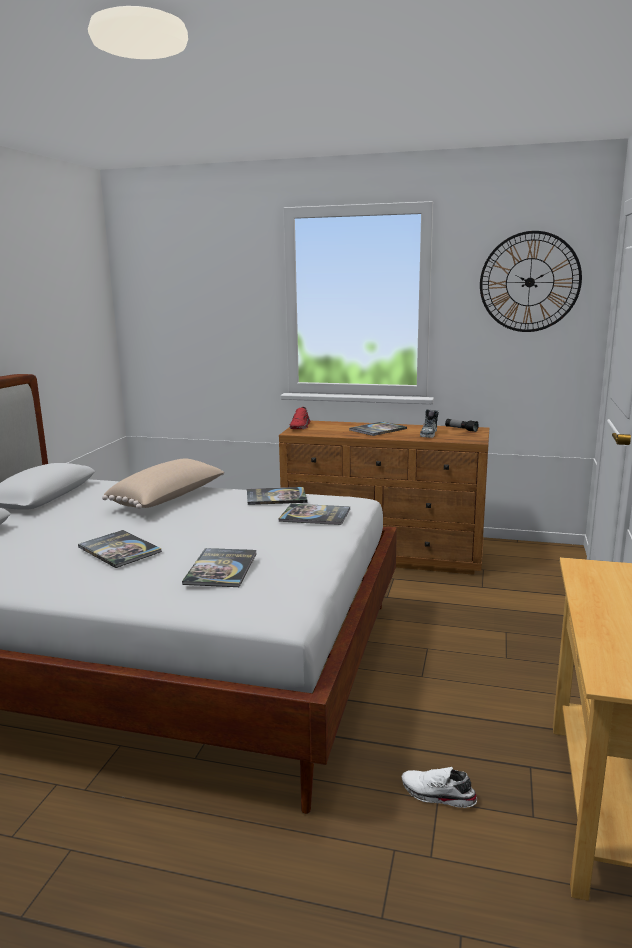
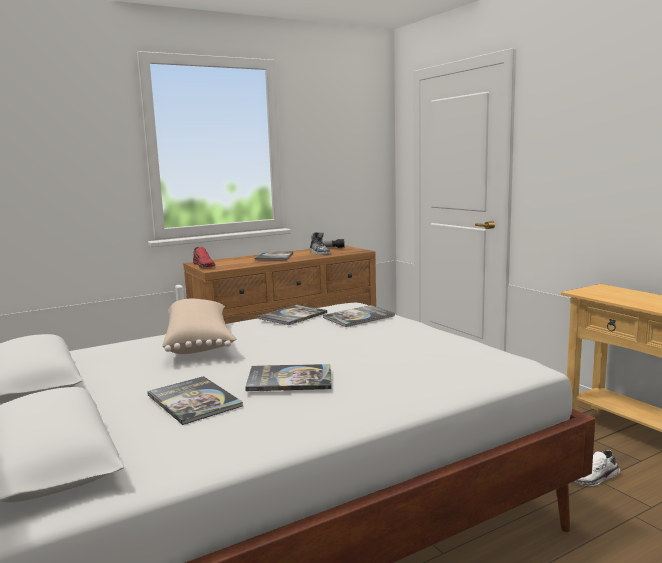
camera: 45 degrees left, 5 degrees down
book [182,548,257,587] -> book moved to [147,376,243,425]
wall clock [480,231,582,332] -> none

